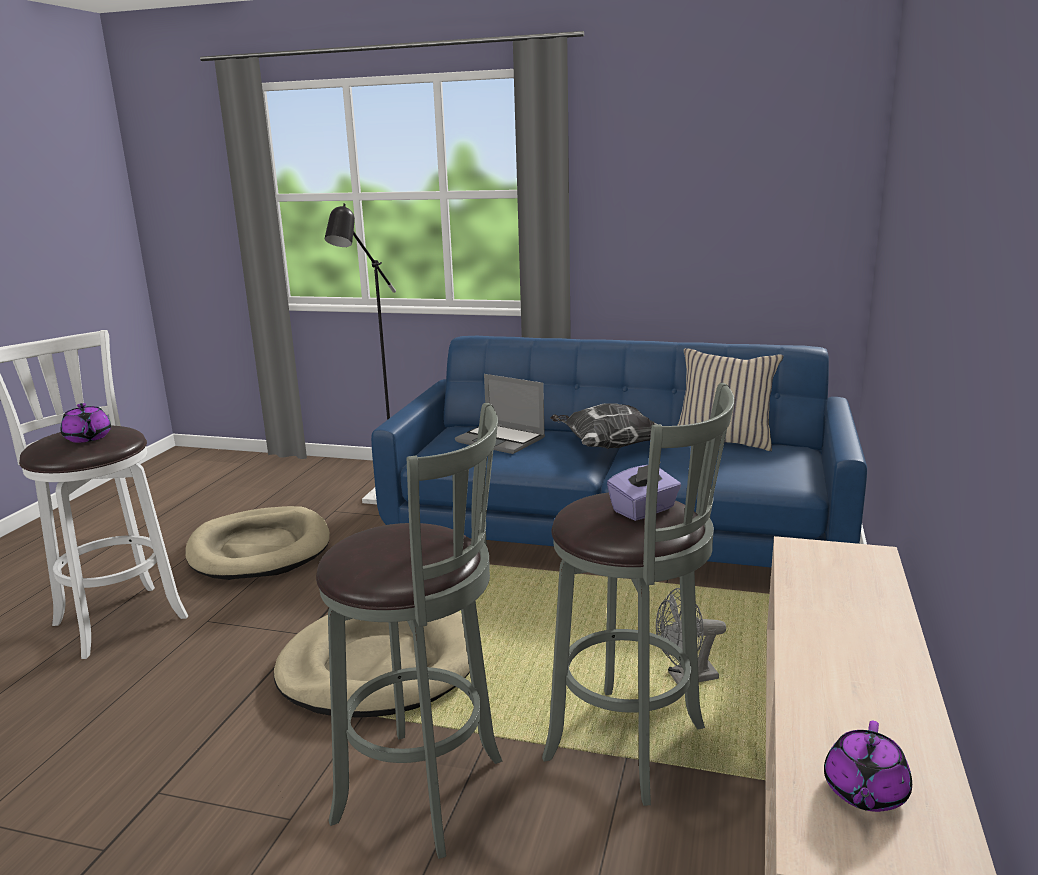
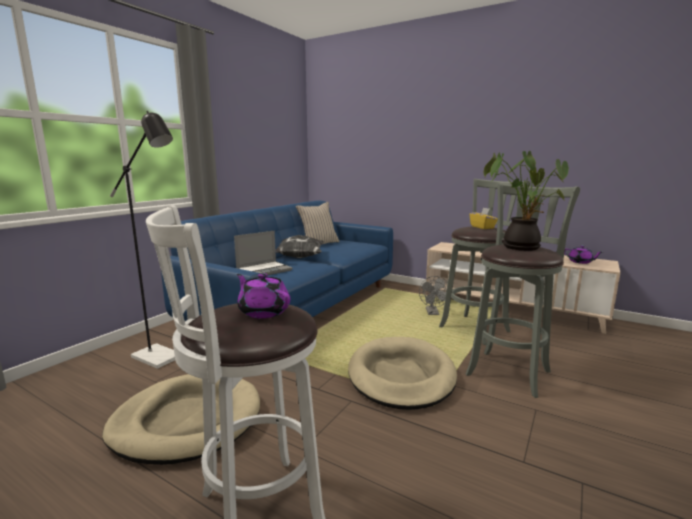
camera: 75 degrees left, 5 degrees down
purple teapot [61,403,111,443] -> purple teapot turned 120 degrees counterclockwise [237,273,290,318]
purple tissue box [607,462,681,521] -> yellow tissue box [470,207,498,229]
none -> potted plant [484,151,569,251]

